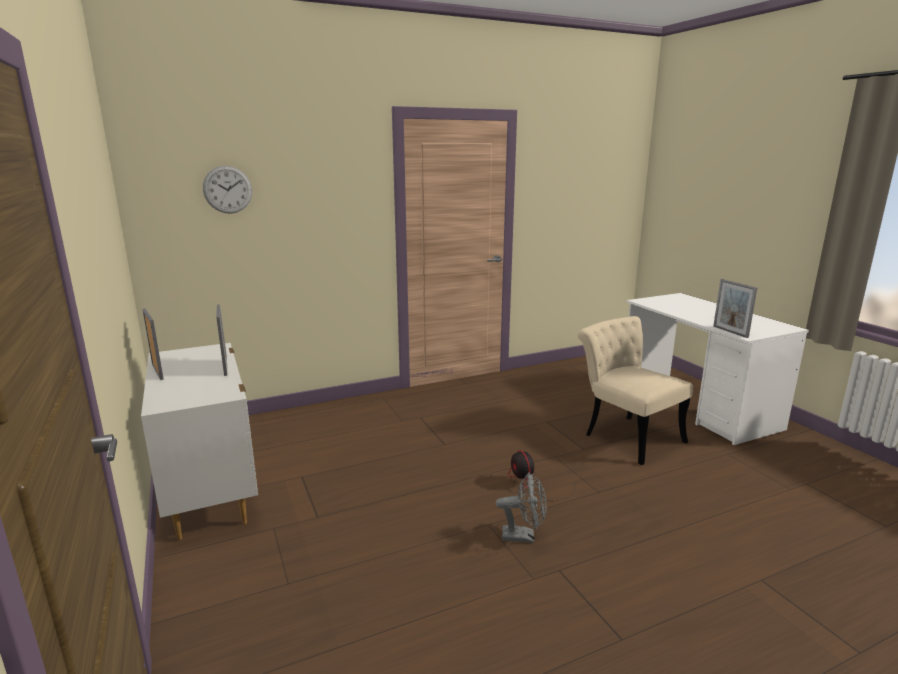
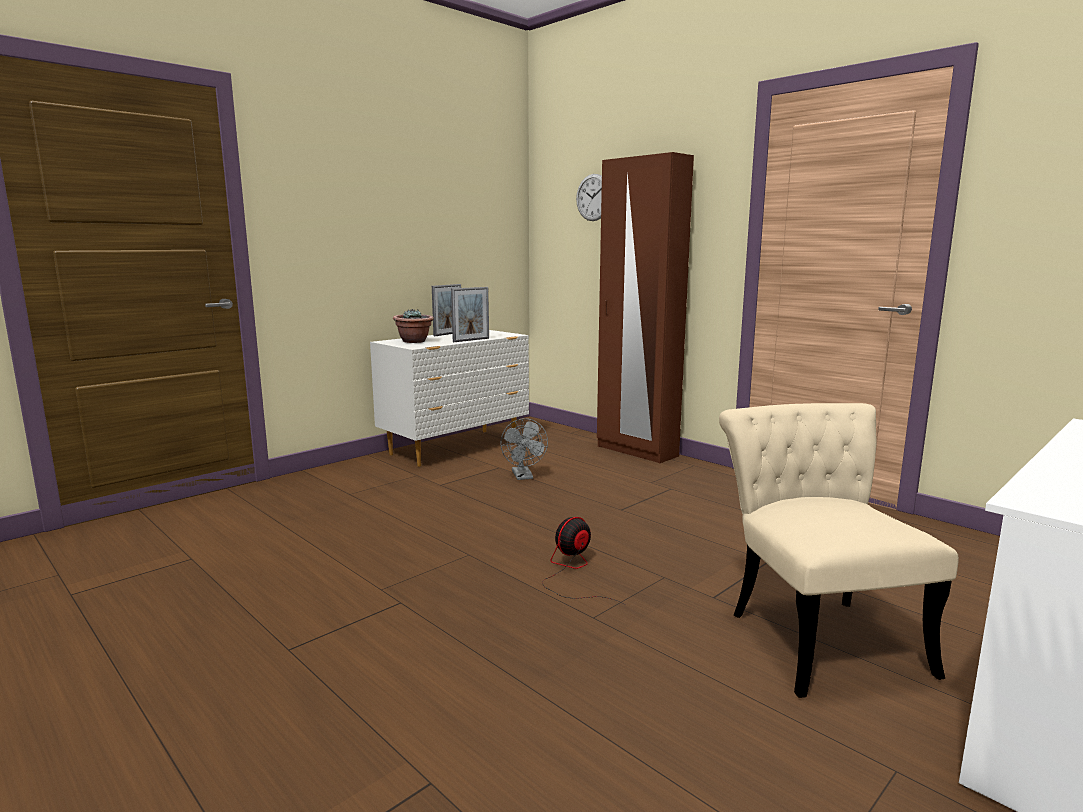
camera: 70 degrees right, 5 degrees down
grey fan [496,472,547,543] -> grey fan moved to [500,418,548,480]
beige chair [578,316,693,465] -> beige chair turned 45 degrees counterclockwise [719,403,959,698]
picture frame [713,279,757,338] -> none
none -> potted plant [393,309,434,343]
none -> brown wardrobe [597,152,694,463]

